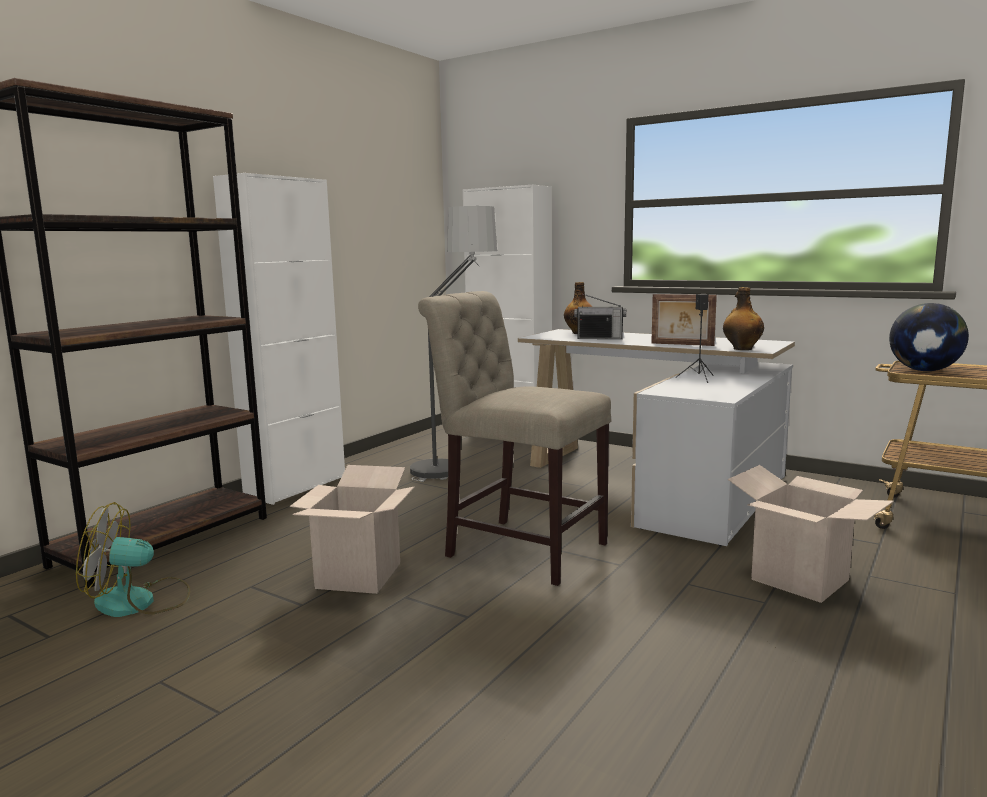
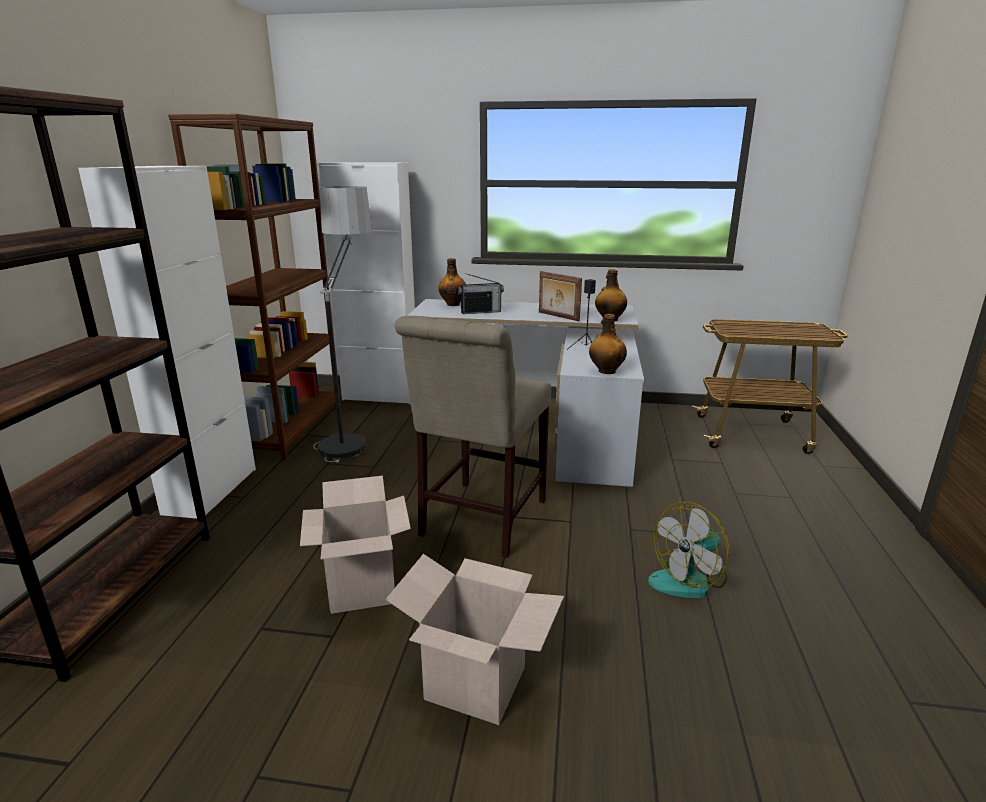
camera: 25 degrees left, 10 degrees up
fan [76,502,190,617] -> fan moved to [648,502,729,598]
beige chair [418,291,611,586] -> beige chair turned 75 degrees counterclockwise [395,316,551,558]
picture frame [651,294,717,346] -> picture frame turned 45 degrees clockwise [539,271,582,321]
cardboard box [728,465,894,603] -> cardboard box moved to [385,554,564,725]
globe [889,303,969,371] -> none
none -> brown bookcase [168,114,341,460]
none -> bottle [589,314,627,374]

